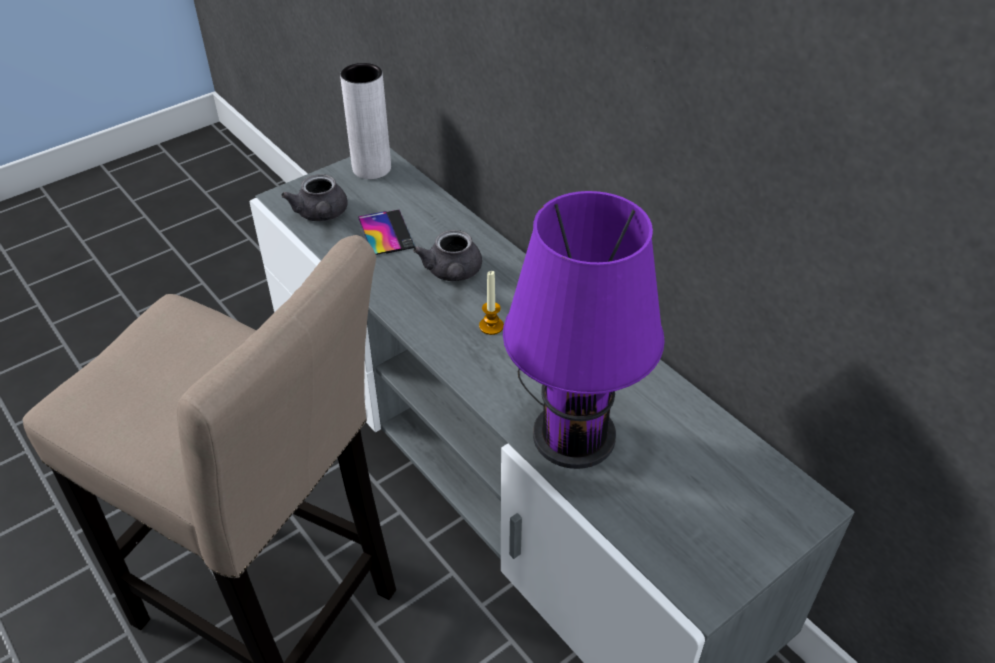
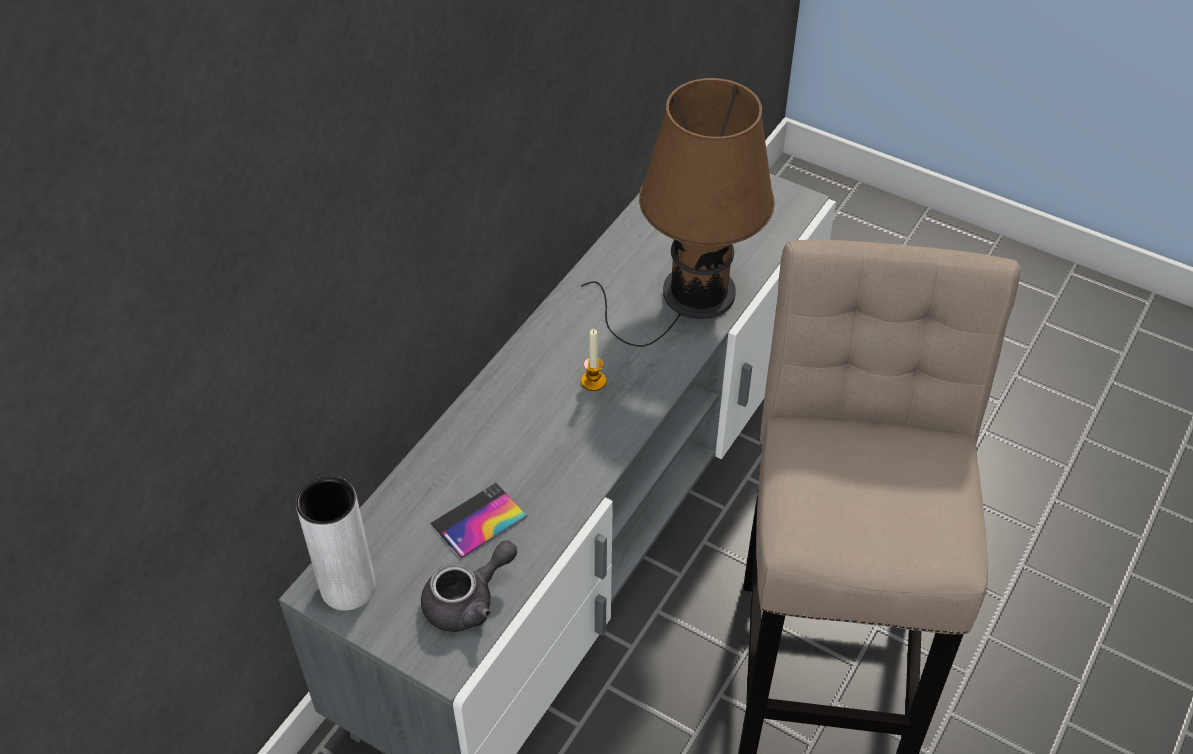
camera: 110 degrees left, 5 degrees up
grey teapot [413,230,482,281] -> none
purple table lamp [503,191,665,469] -> brown table lamp [581,78,775,347]

